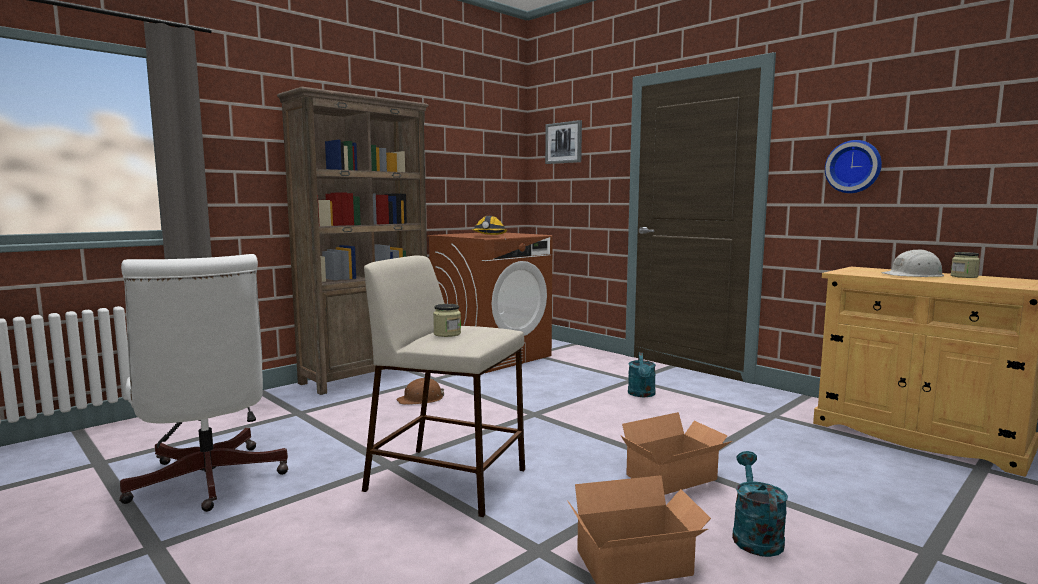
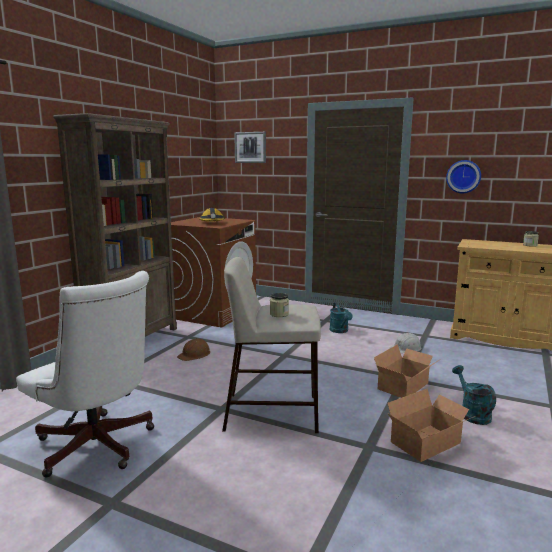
camera: 20 degrees left, 5 degrees up
white hard hat [882,249,944,277] -> white hard hat moved to [389,333,421,353]

